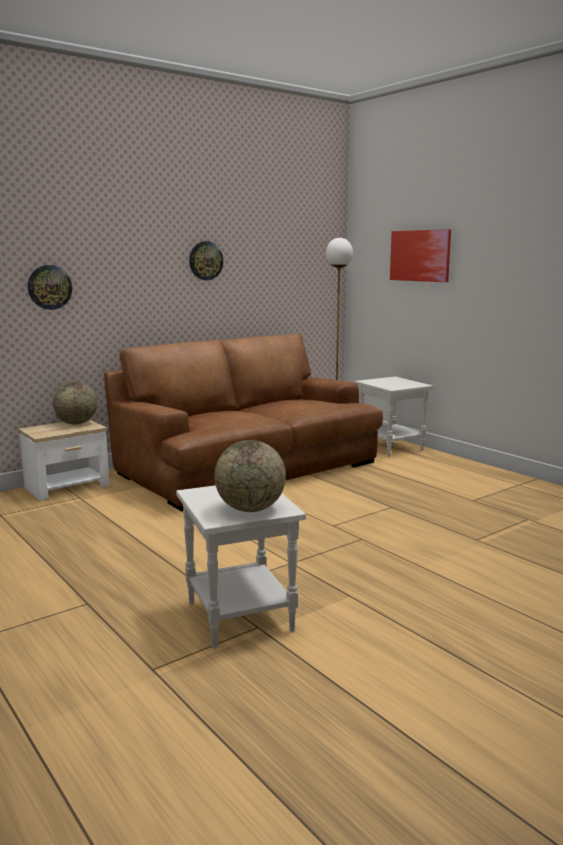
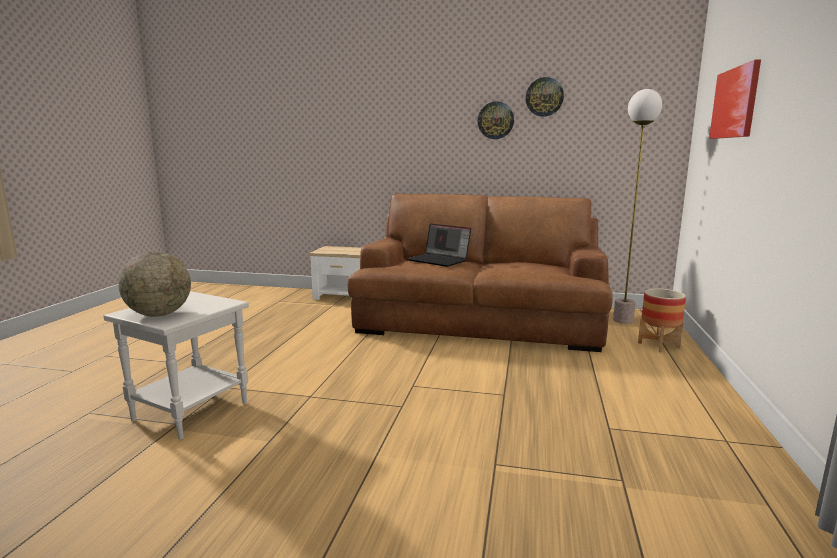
camera: 50 degrees right, 0 degrees up
wall clock [28,265,72,310] -> wall clock moved to [526,77,564,117]
globe [53,382,97,425] -> none
white side table [355,376,433,457] -> planter [638,289,686,352]
none -> laptop [407,224,471,267]

